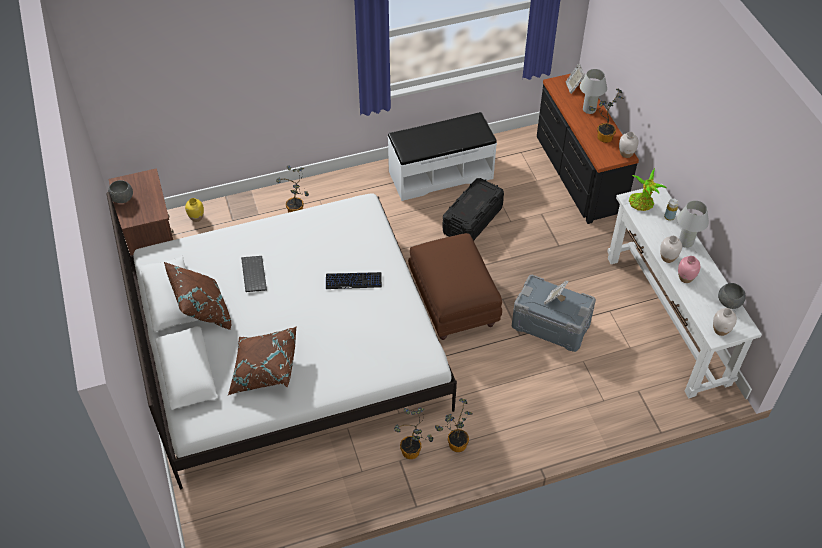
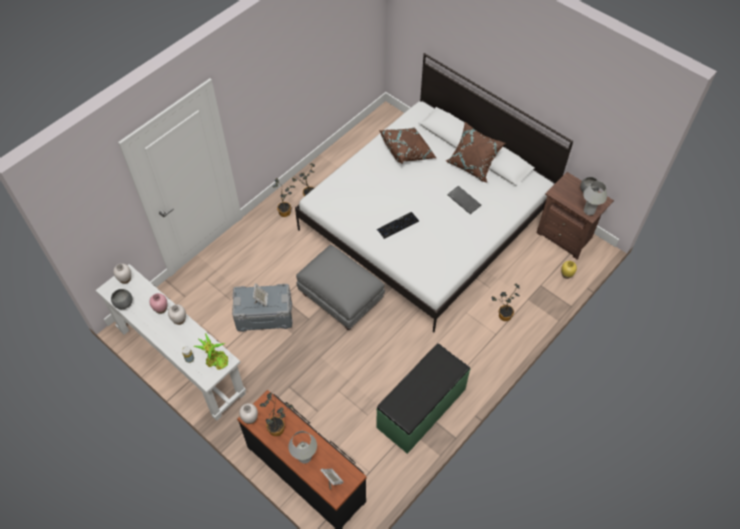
camera: 150 degrees right, 5 degrees up
white bench [388,112,497,201] -> green bench [376,343,470,454]
brown ottoman [408,233,502,340] -> grey ottoman [296,245,385,330]
black storage box [442,178,504,241] -> none
white table lamp [677,201,709,248] -> white table lamp moved to [583,181,607,215]

